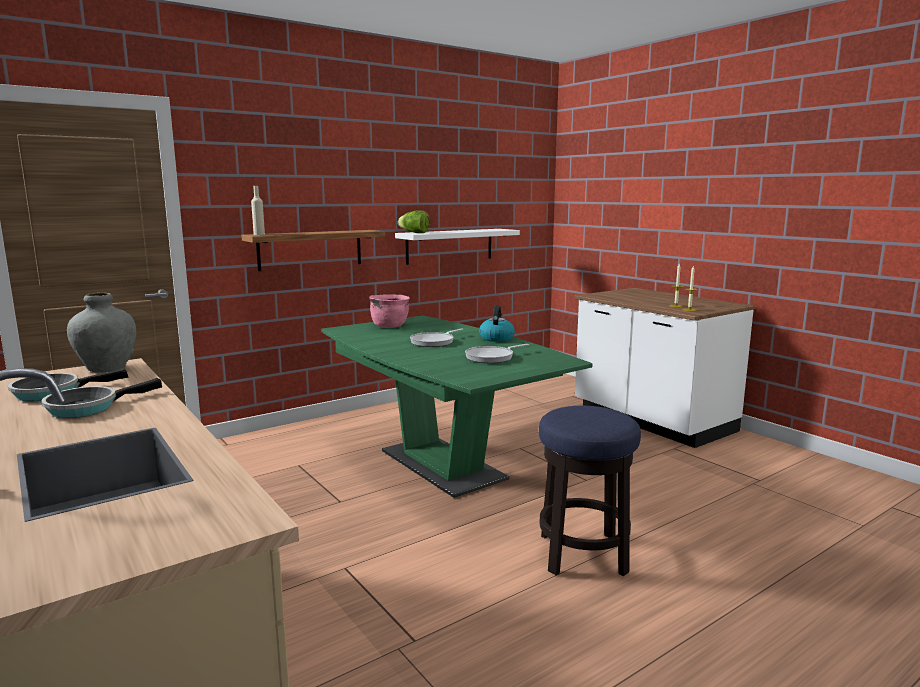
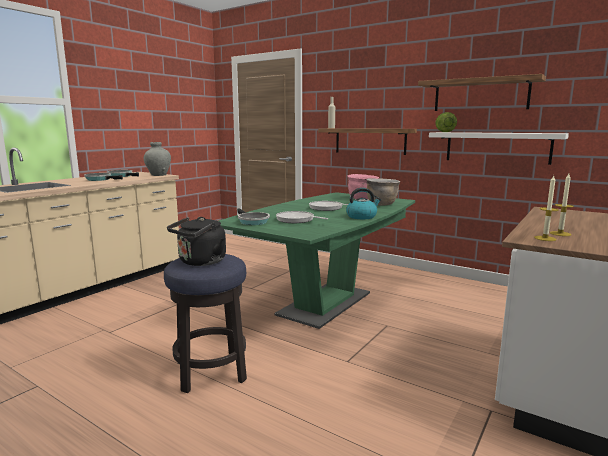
camera: 70 degrees right, 0 degrees up
none -> black kettle [167,217,226,266]
none -> frying pan [237,208,270,225]
none -> brown cooking pot [366,178,400,206]
none -> shelf [418,74,546,111]

